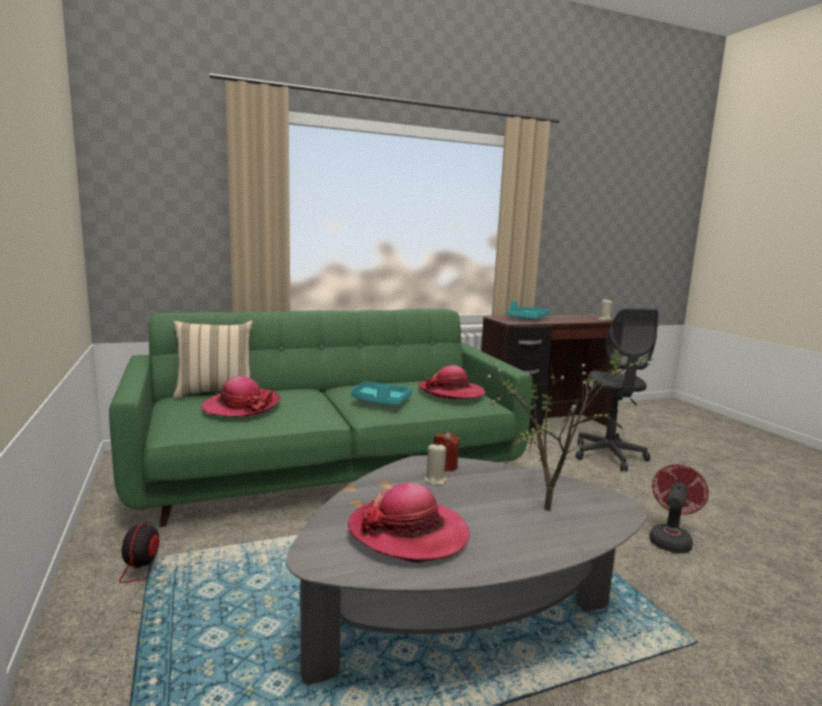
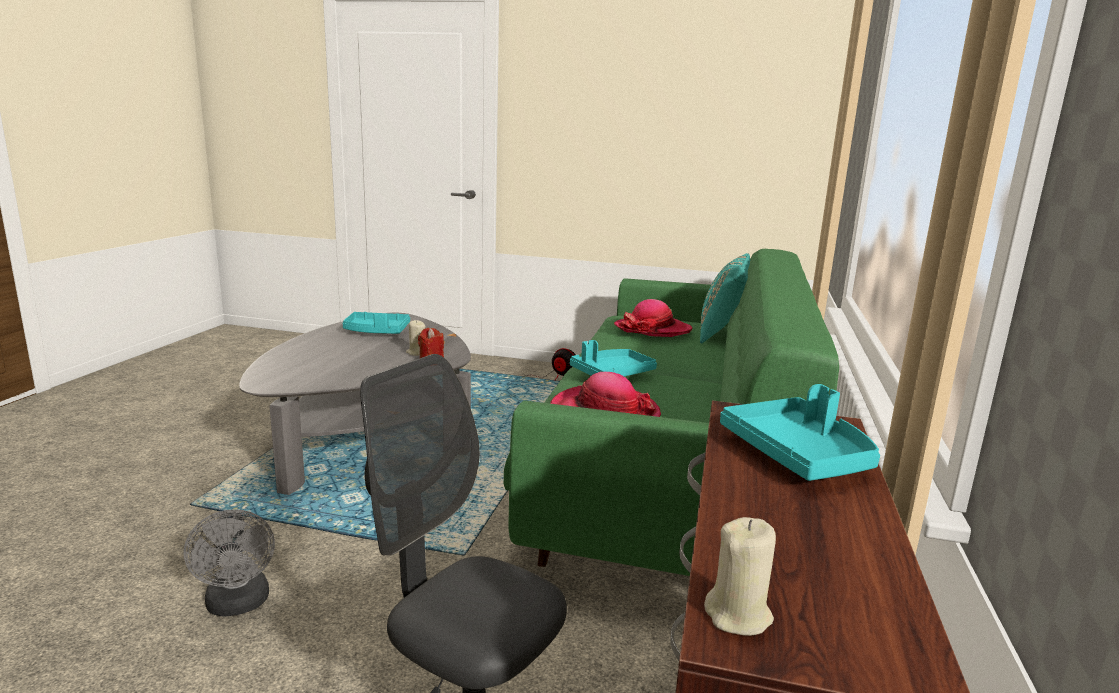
camera: 125 degrees right, 5 degrees up
beige pillow [173,320,253,398] -> turquoise pillow [700,253,750,343]
hat [348,483,470,563] -> turquoise tray [343,312,410,334]
potted plant [476,347,654,511] -> none
red fan [649,464,709,553] -> grey fan [184,509,275,617]

